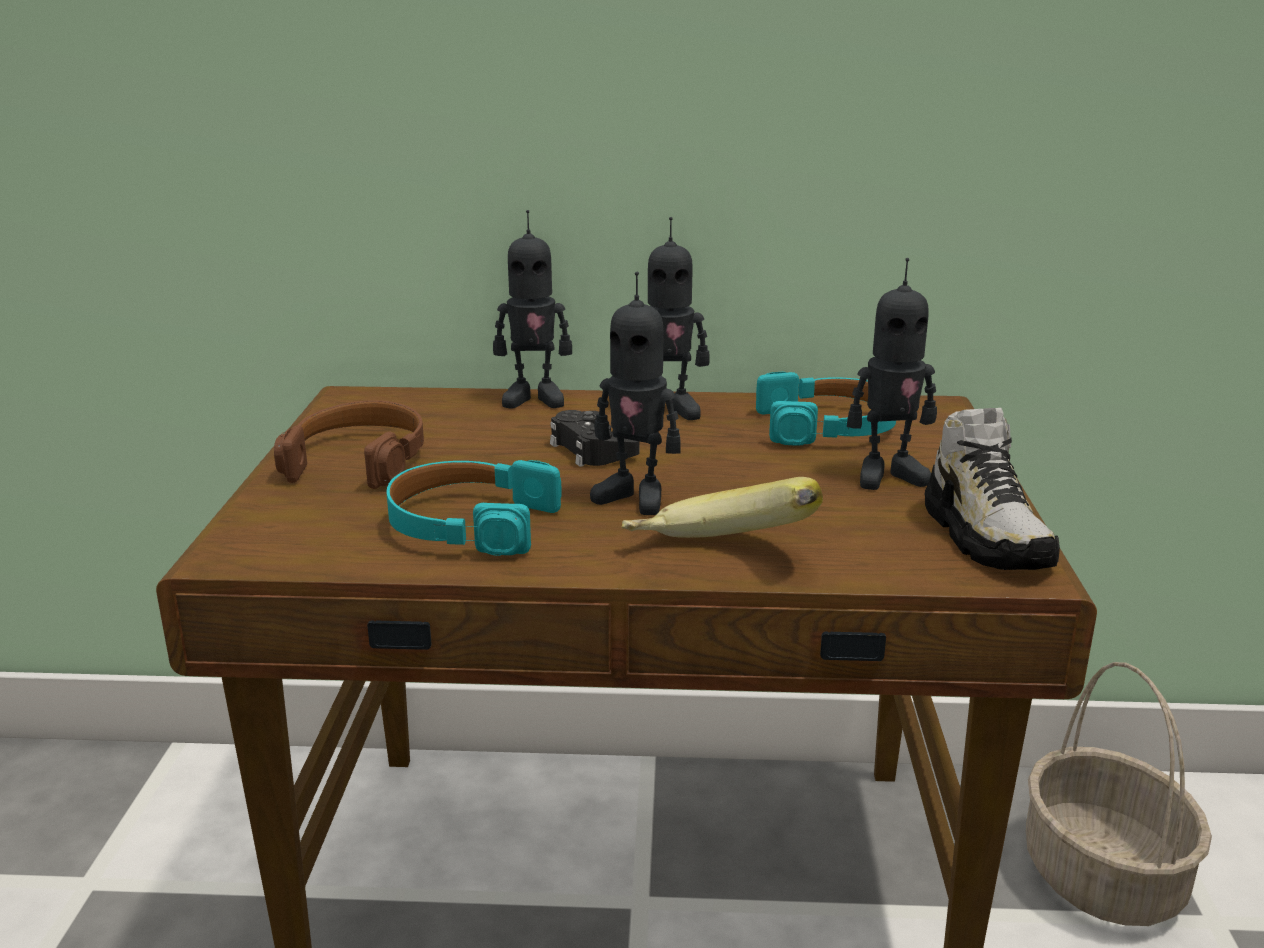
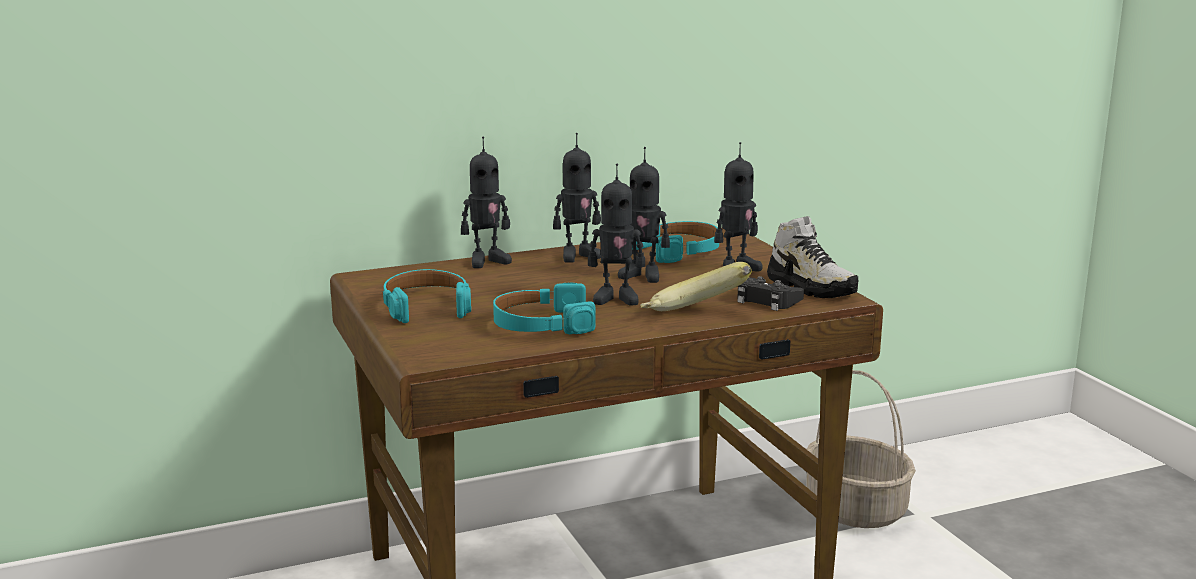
camera: 25 degrees left, 5 degrees down
brown headphones [274,400,424,489] -> turquoise headphones [383,269,471,323]
black game controller [550,410,639,467] -> black game controller moved to [737,276,804,311]
none -> toy robot [618,147,670,283]

